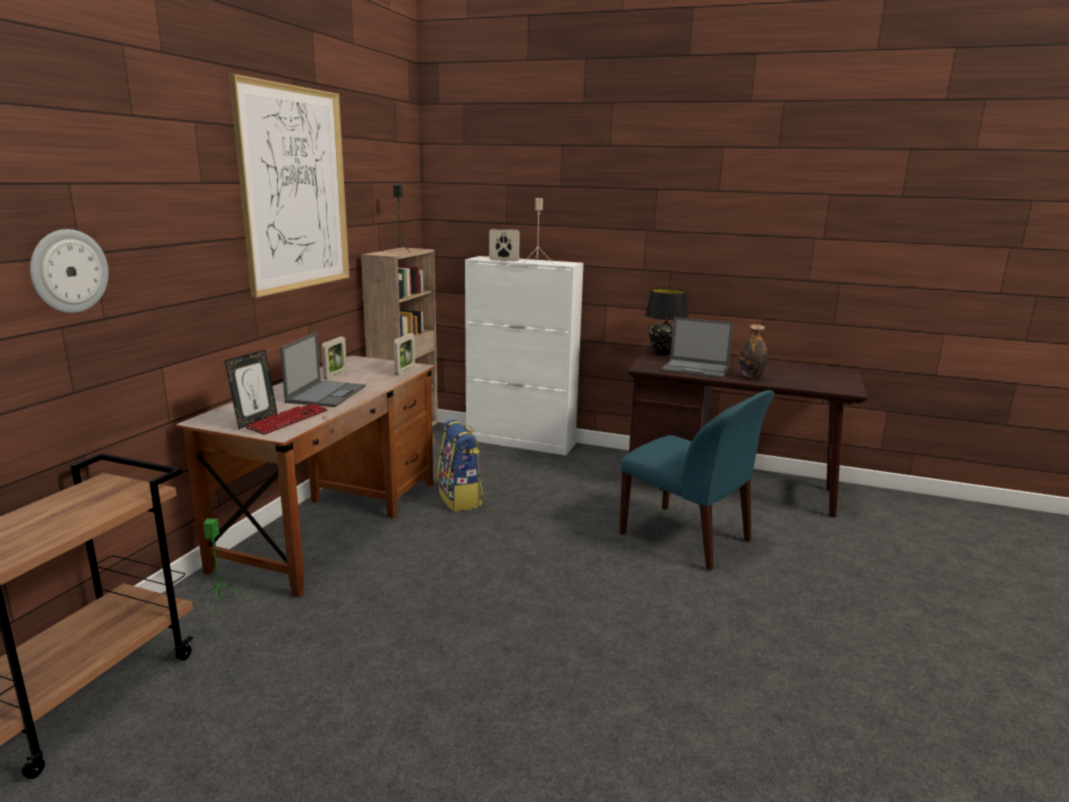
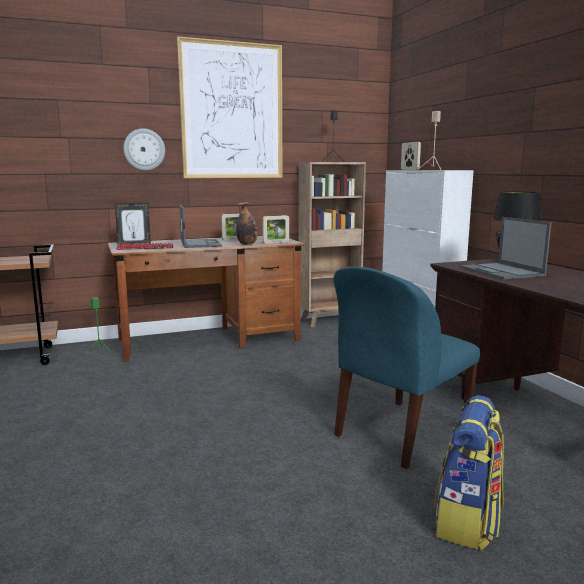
camera: 50 degrees right, 5 degrees down
wall clock [30,229,109,313] -> wall clock moved to [123,129,165,170]
laptop [280,332,366,407] -> laptop turned 75 degrees counterclockwise [179,205,222,248]
backpack [437,420,484,512] -> backpack moved to [434,395,504,550]
blue chair [620,390,774,571] -> blue chair turned 45 degrees clockwise [333,267,480,469]
bottle [739,324,768,378] -> bottle moved to [236,202,257,245]

